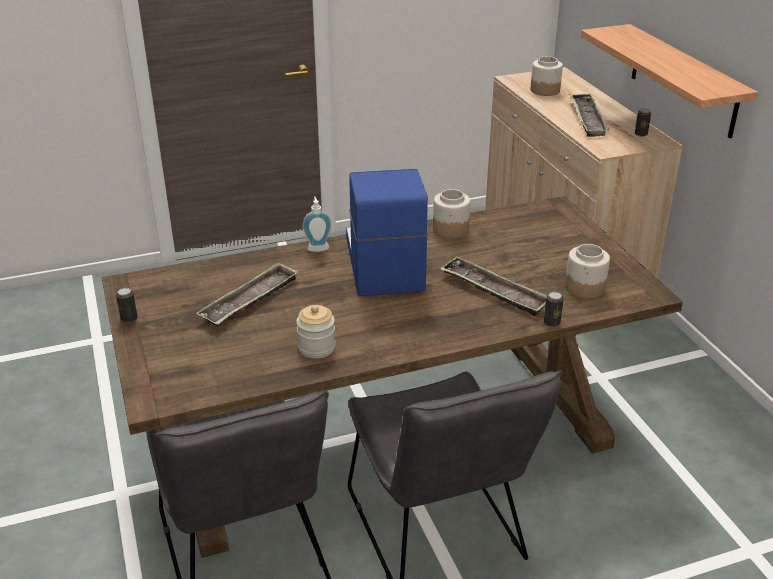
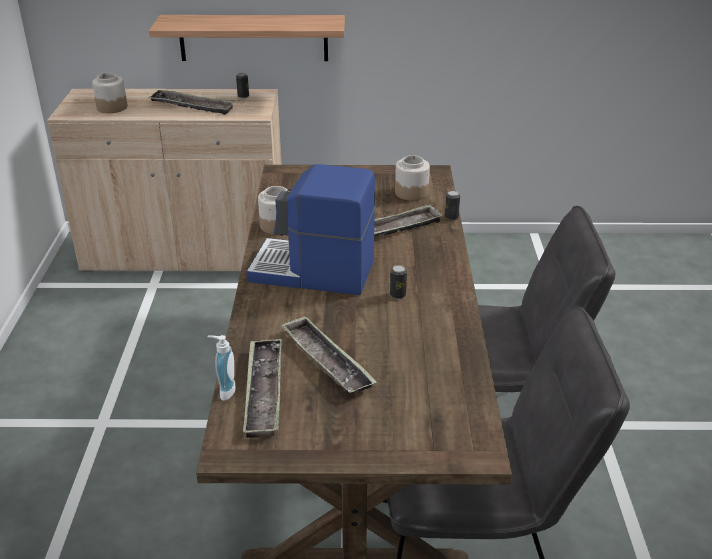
camera: 70 degrees left, 0 degrees up
can [116,288,138,323] -> can moved to [390,265,407,299]
jar [296,305,336,359] -> none
soap dispenser [303,196,332,252] -> soap dispenser moved to [207,335,236,401]
none -> tray [243,339,282,438]

